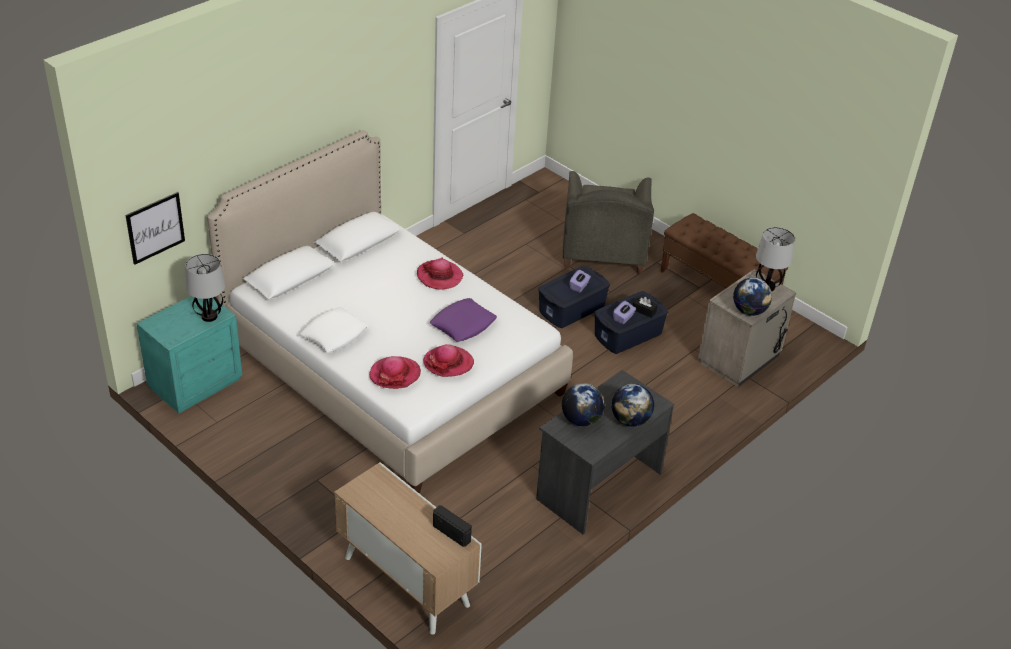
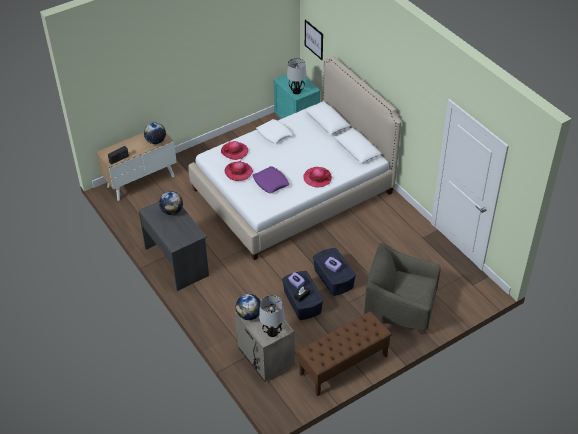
camera: 105 degrees right, 5 degrees up
globe [611,384,654,427] -> globe moved to [144,122,166,144]

